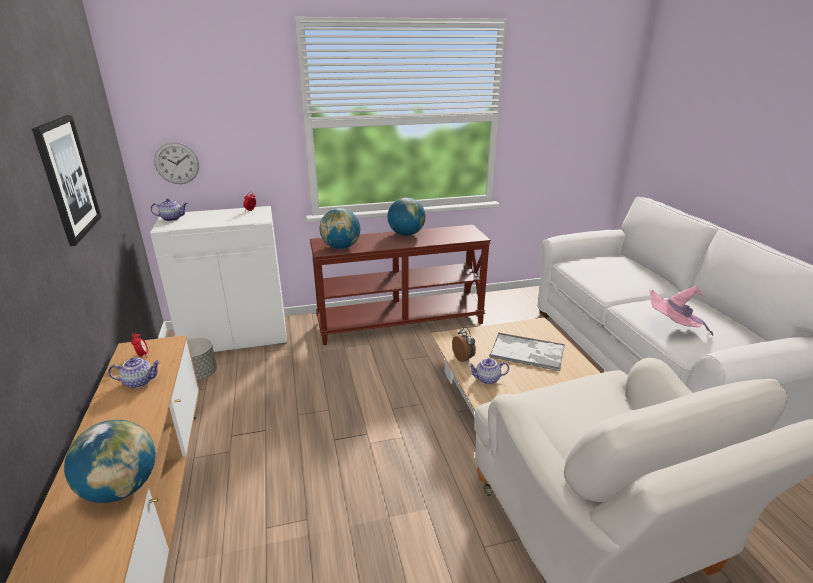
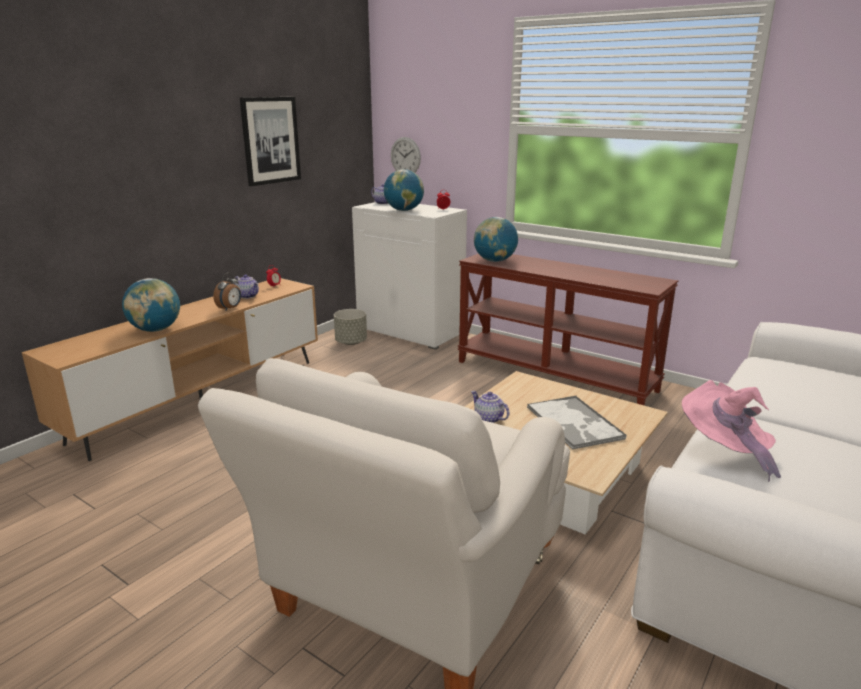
camera: 50 degrees right, 5 degrees down
globe [387,197,425,236] -> globe moved to [384,169,424,211]
alarm clock [452,327,476,362] -> alarm clock moved to [213,273,241,310]

